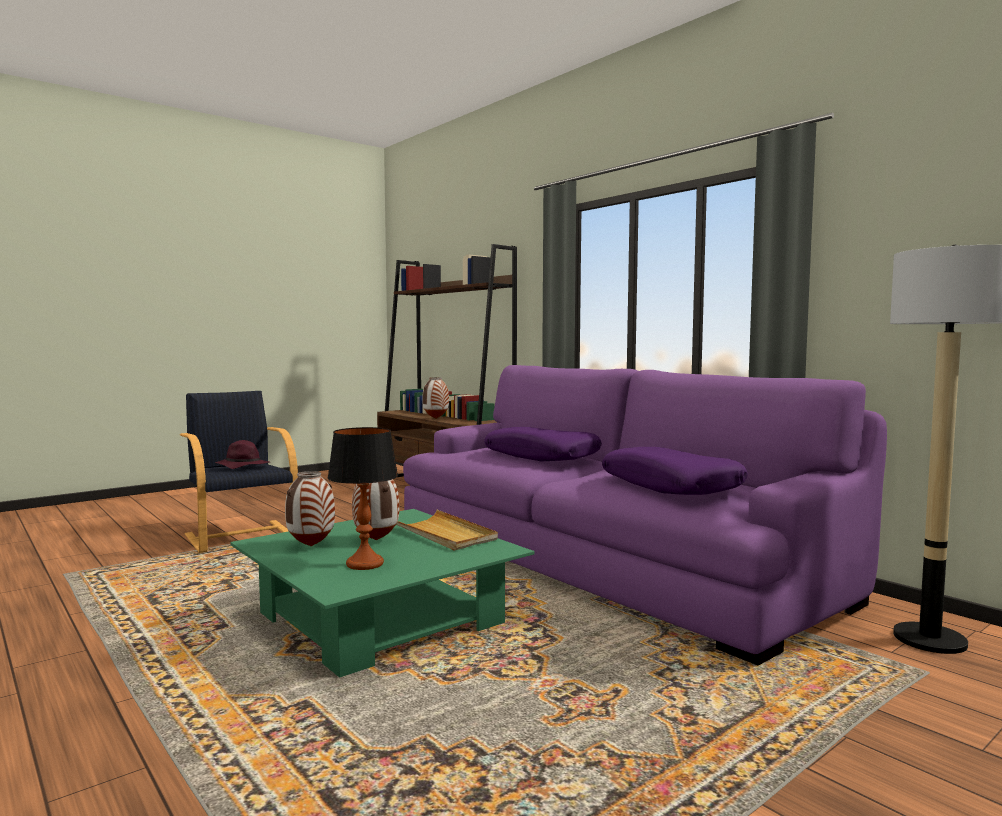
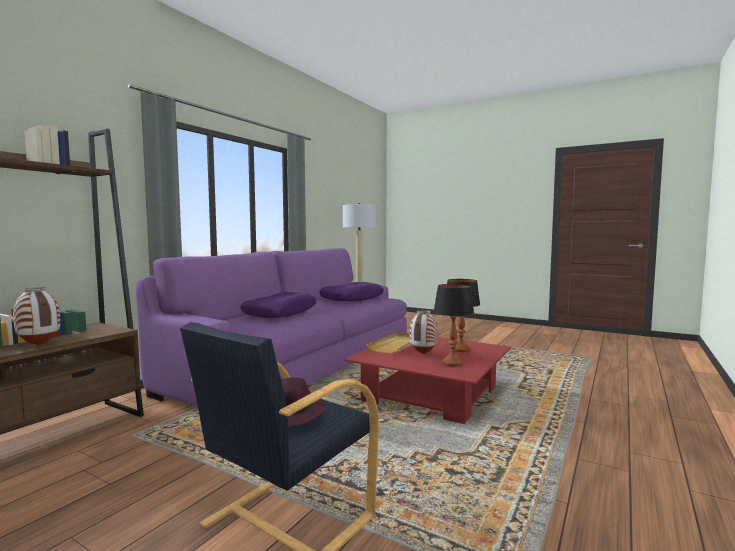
camera: 110 degrees left, 0 degrees up
green coffee table [230,509,534,678] -> red coffee table [344,332,511,424]
vase [285,471,335,546] -> table lamp [433,284,474,366]

